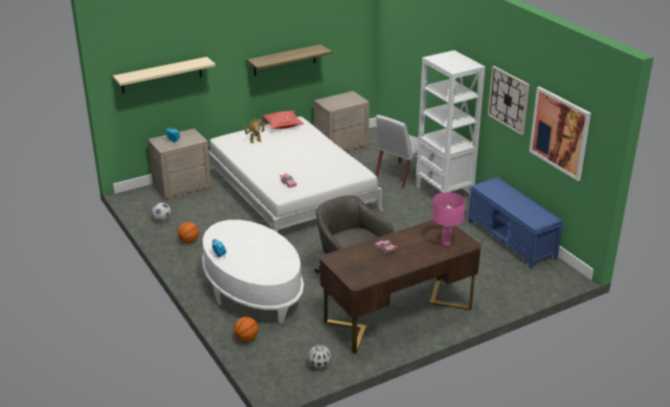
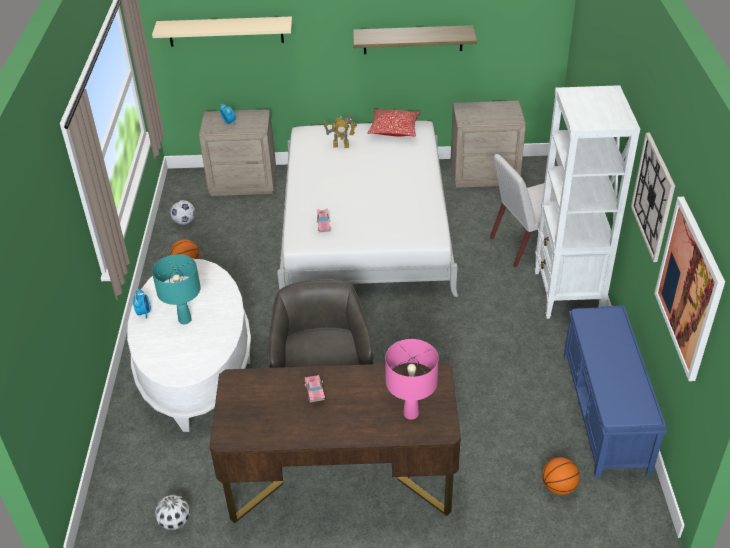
camera: 30 degrees right, 10 degrees up
basketball [234,317,259,342] -> basketball moved to [542,457,580,495]
none -> turquoise table lamp [152,254,201,324]

